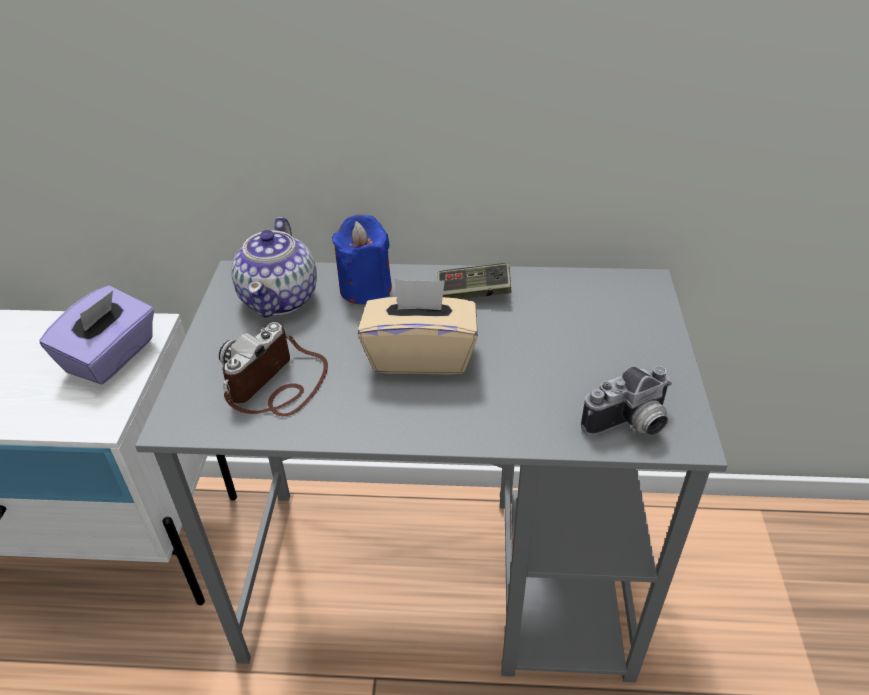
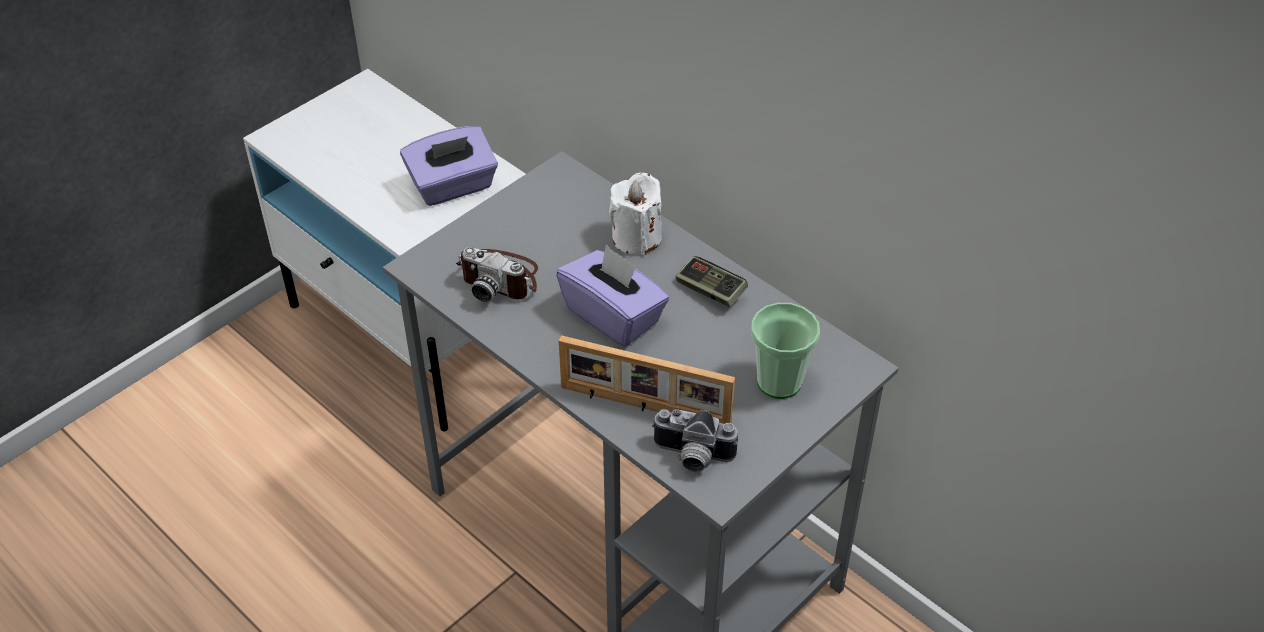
camera: 40 degrees right, 5 degrees up
camera [219,322,328,416] -> camera turned 135 degrees counterclockwise [456,247,538,302]
teapot [231,217,317,318] -> none
blue candle [332,214,392,304] -> white candle [609,172,662,255]
beige tissue box [358,278,478,375] -> purple tissue box [556,244,669,347]
none -> picture frame [559,335,735,424]
none -> cup [751,303,820,399]

